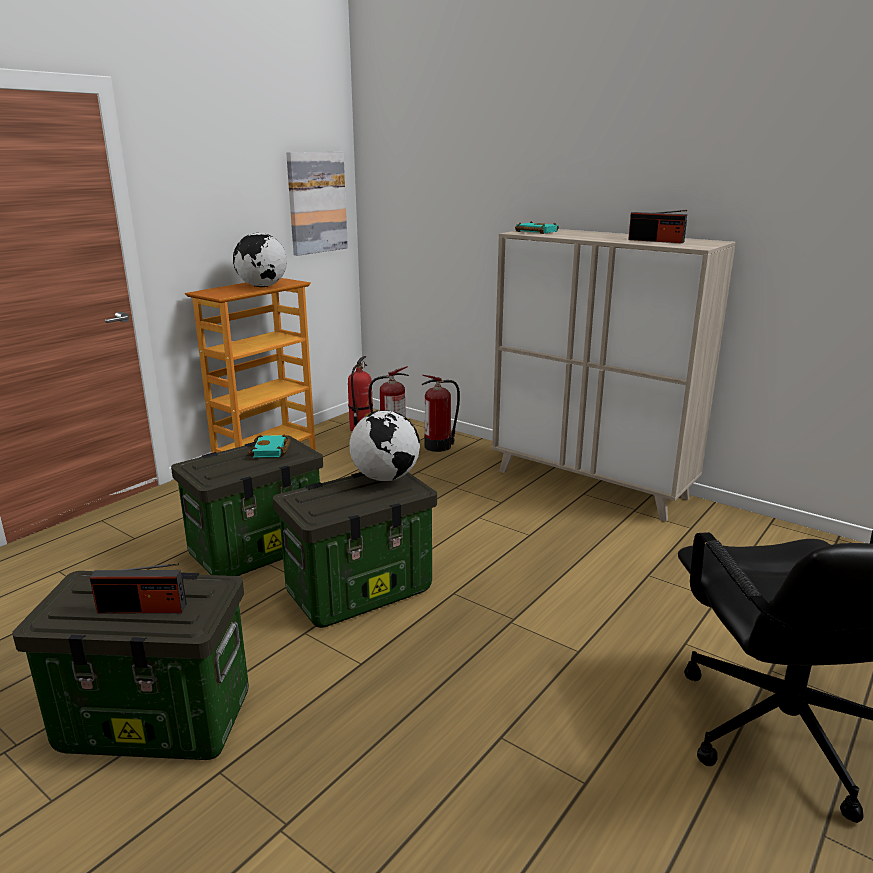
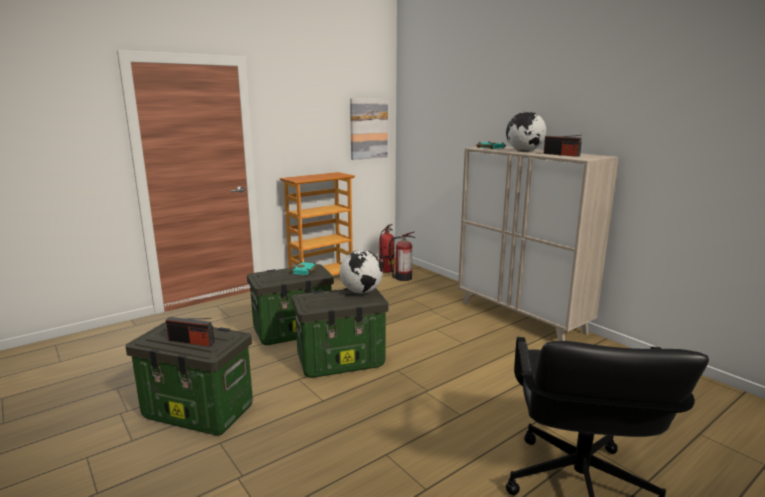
camera: 15 degrees right, 5 degrees down
globe [233,233,287,287] -> globe moved to [506,112,546,152]
fire extinguisher [421,375,460,452] -> none

